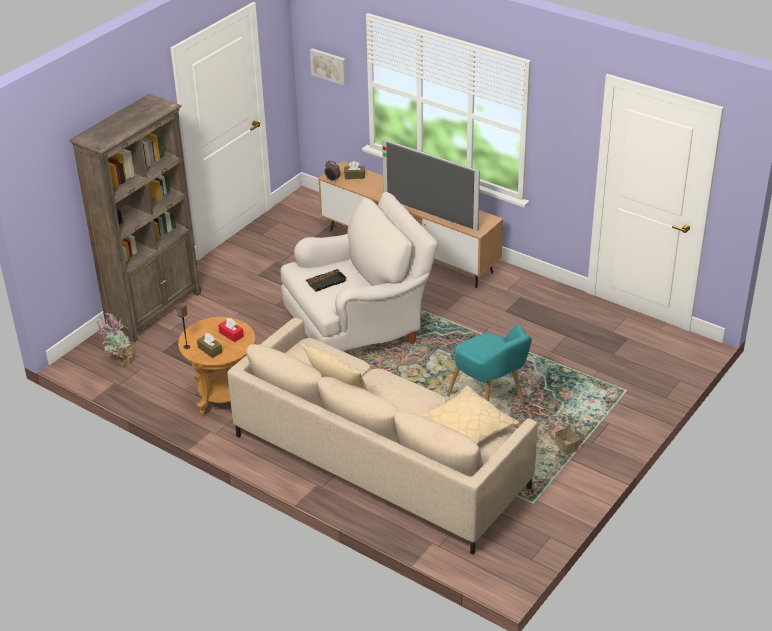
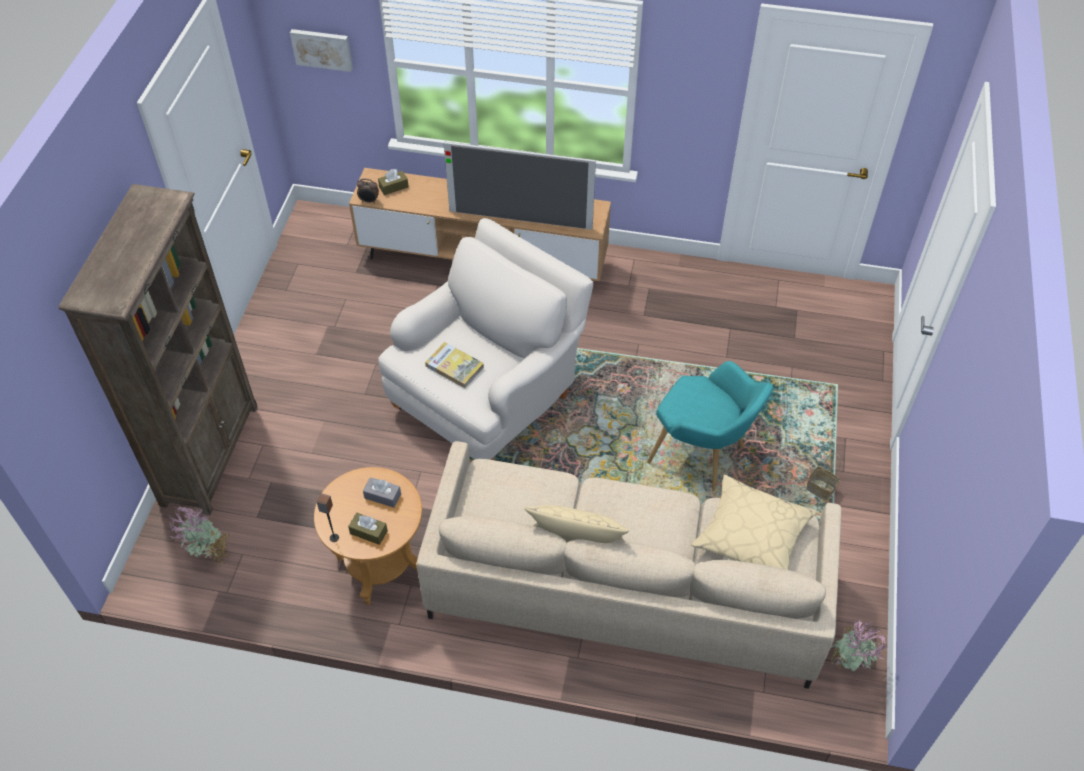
camera: 25 degrees left, 15 degrees up
red tissue box [218,318,244,342] -> grey tissue box [363,477,401,508]
black tray [306,269,347,292] -> book [425,342,484,388]
none -> potted plant [830,620,887,672]

